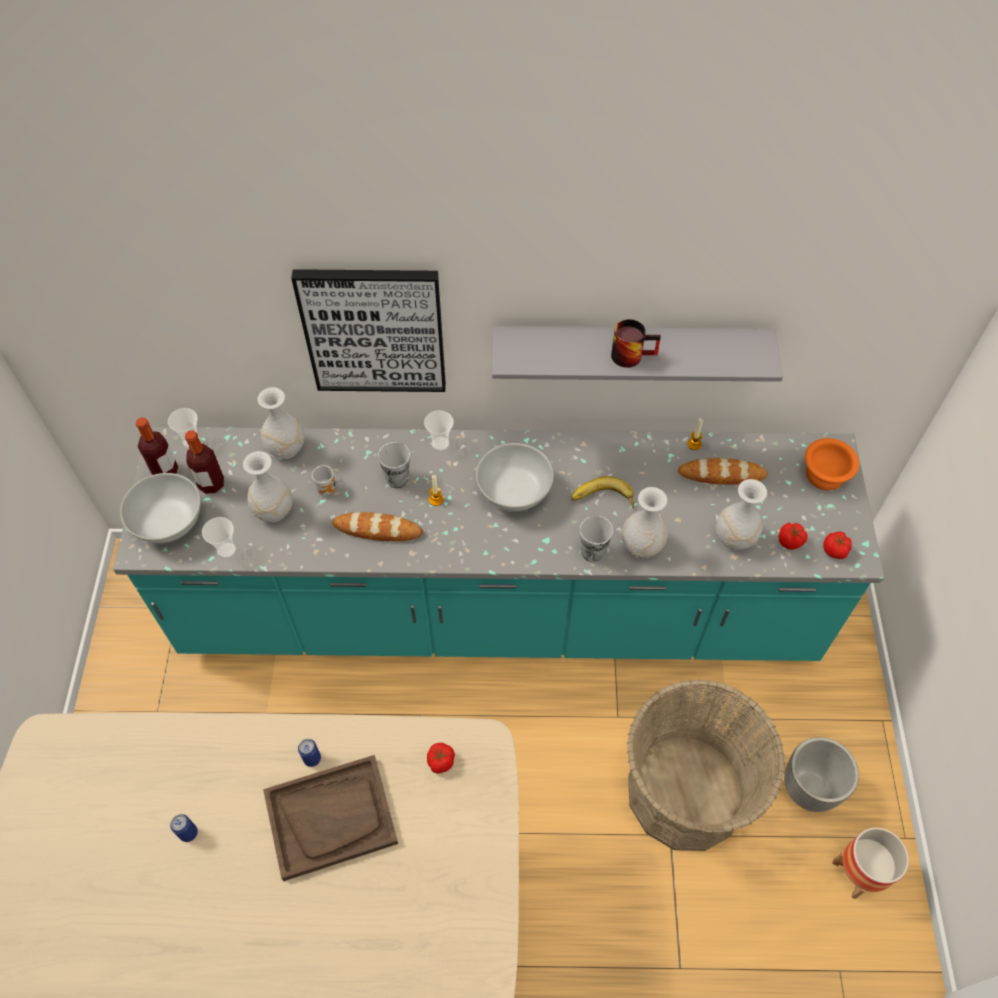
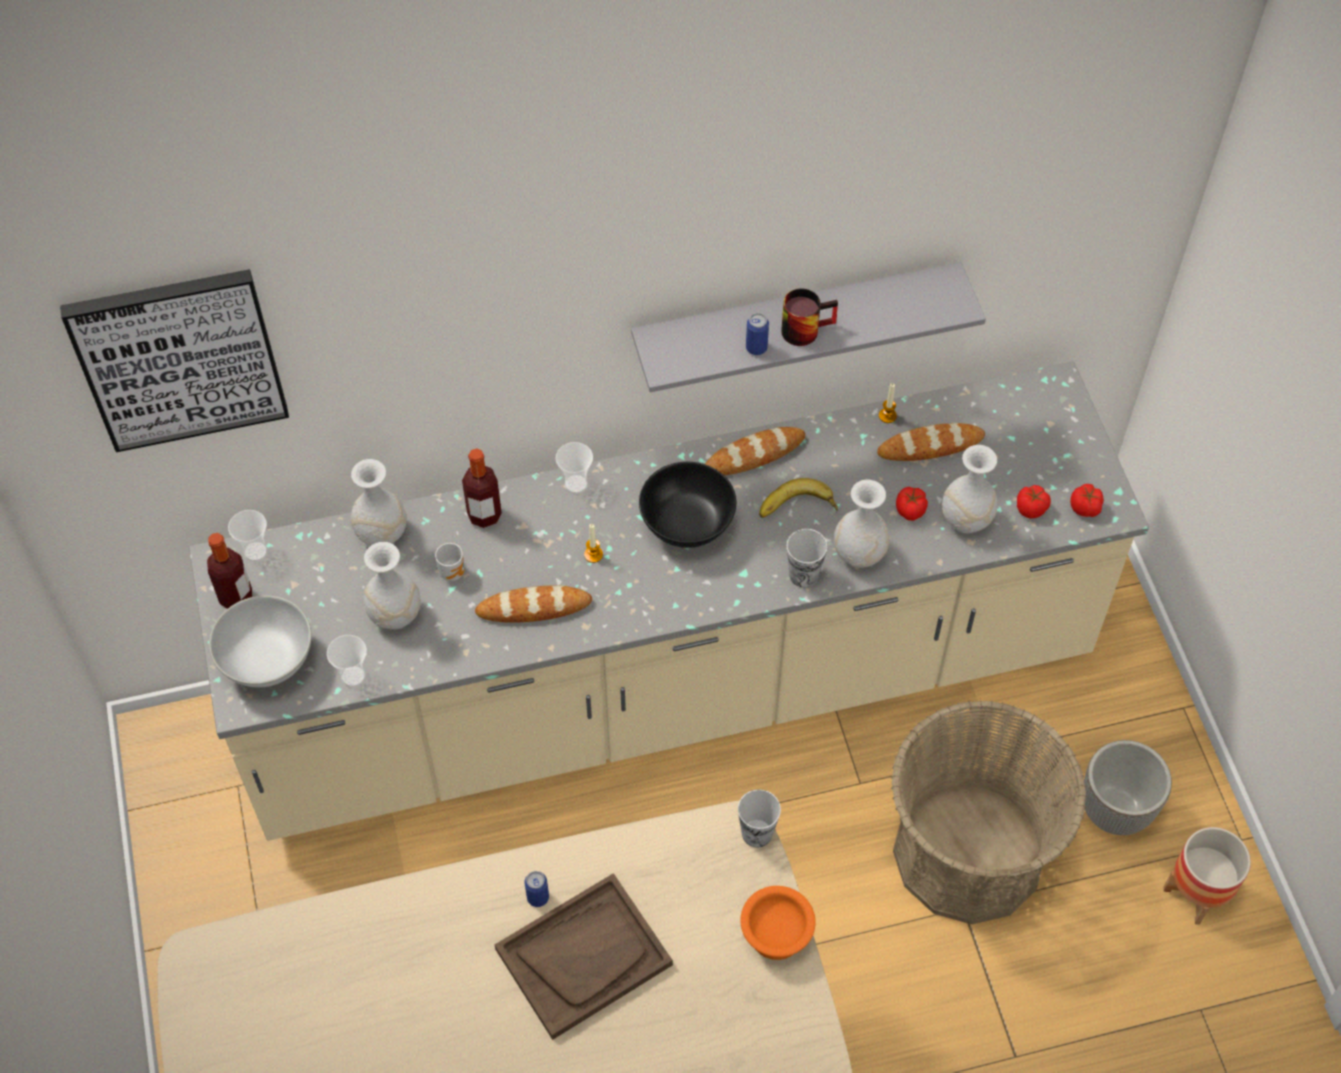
camera: 15 degrees left, 0 degrees up
turquoise counter [113,427,885,661] -> beige counter [189,361,1149,841]
can [170,814,198,842] -> can moved to [746,313,769,355]
bottle [185,430,224,494] -> bottle moved to [462,448,502,528]
picture [291,269,446,392] -> picture moved to [60,269,289,452]
cup [378,442,410,488] -> cup moved to [738,789,781,847]
tomato [427,743,455,774] -> tomato moved to [896,487,928,521]
white bowl [476,443,554,511] -> black bowl [639,462,736,548]
orange bowl [805,438,859,490] -> orange bowl moved to [740,886,816,960]
none -> bread [705,427,805,476]

